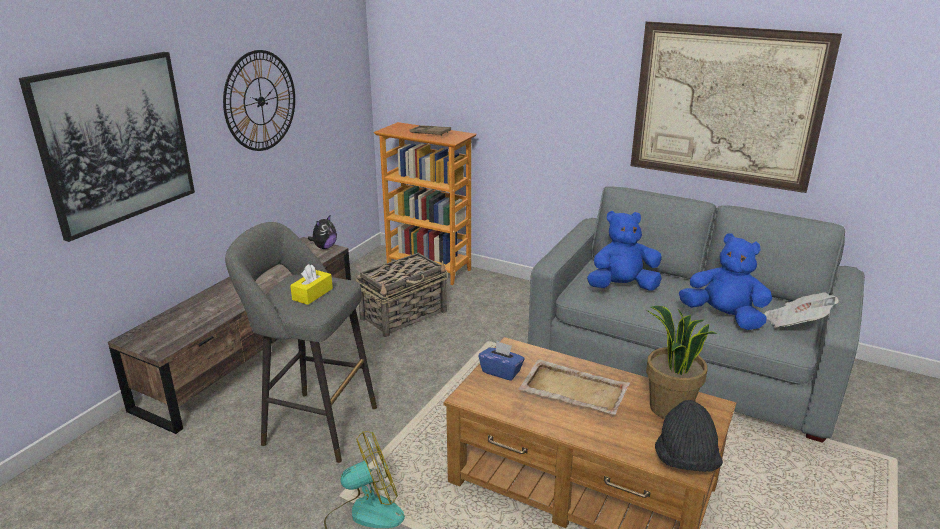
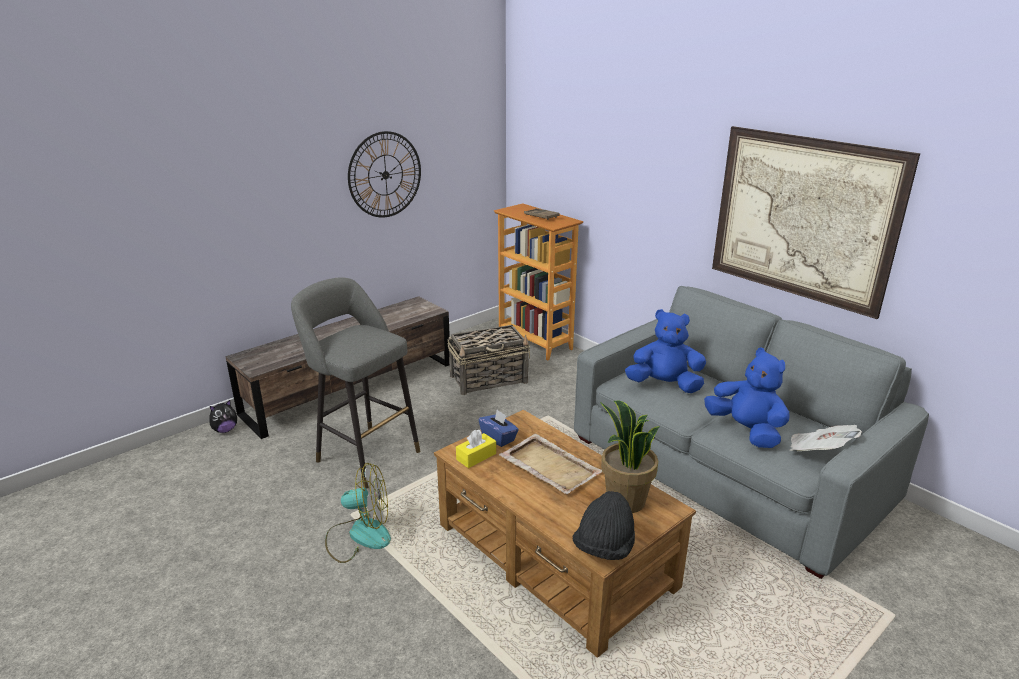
camera: 20 degrees right, 0 degrees up
picture [19,52,195,242] -> none
yellow tissue box [290,264,333,305] -> yellow tissue box moved to [456,429,496,468]
plush toy [308,215,337,249] -> plush toy moved to [209,400,237,433]

